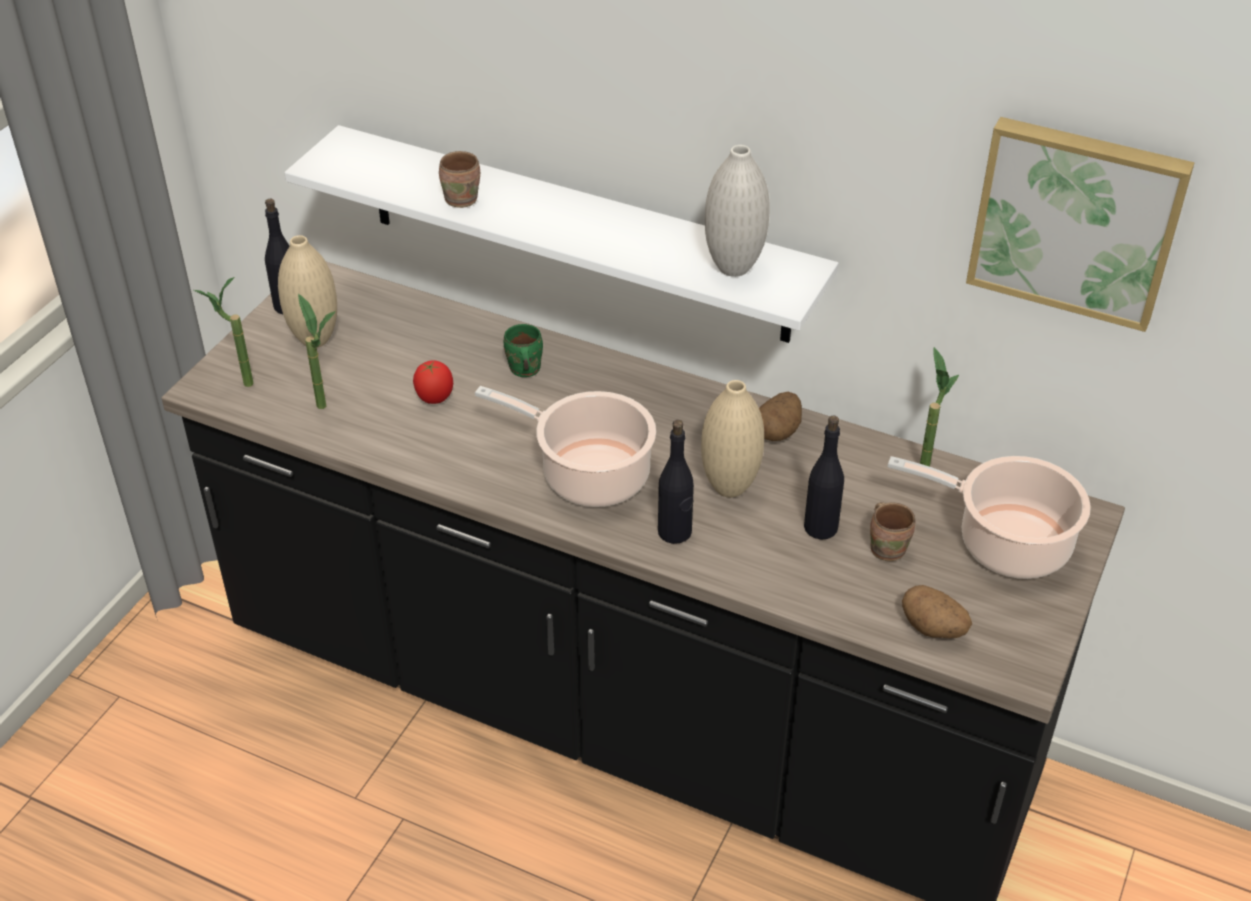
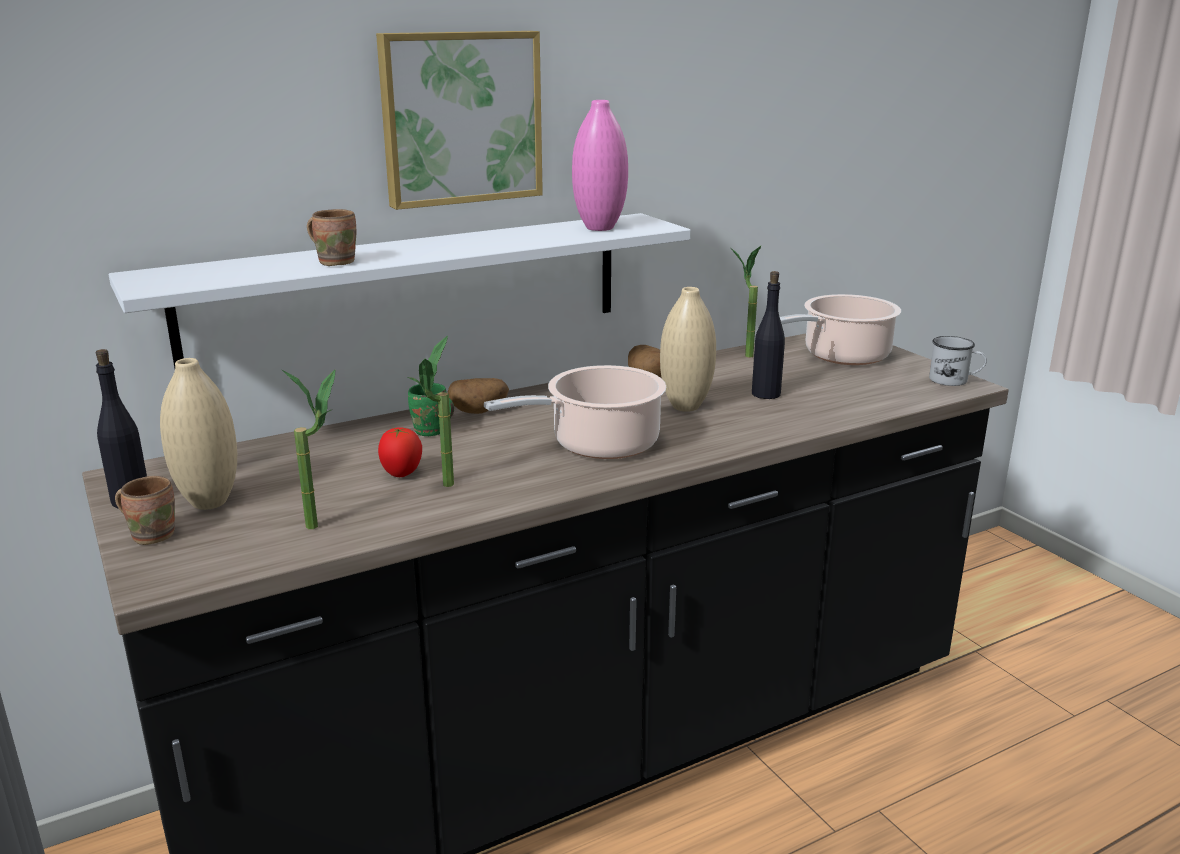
camera: 55 degrees left, 20 degrees down
potted plant [194,277,254,387] -> potted plant moved to [407,336,454,487]
black bottle [658,420,694,544] -> none
white vase [705,145,769,277] -> pink vase [572,100,628,231]
brown mug [870,502,915,561] -> brown mug moved to [115,476,175,545]
potato [902,585,972,638] -> potato moved to [448,378,509,414]
picture [966,117,1194,332] -> picture moved to [376,31,543,210]
none -> white mug [929,336,987,386]

